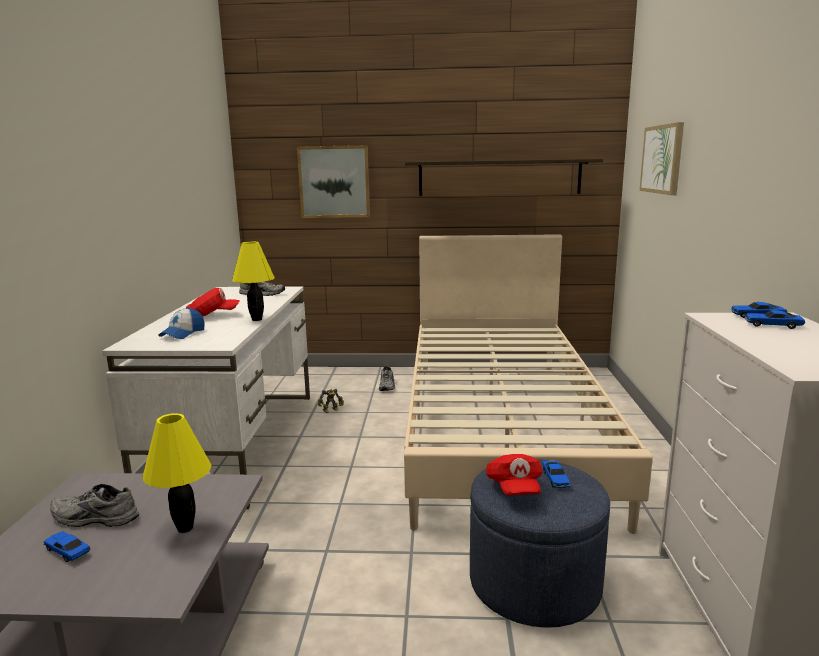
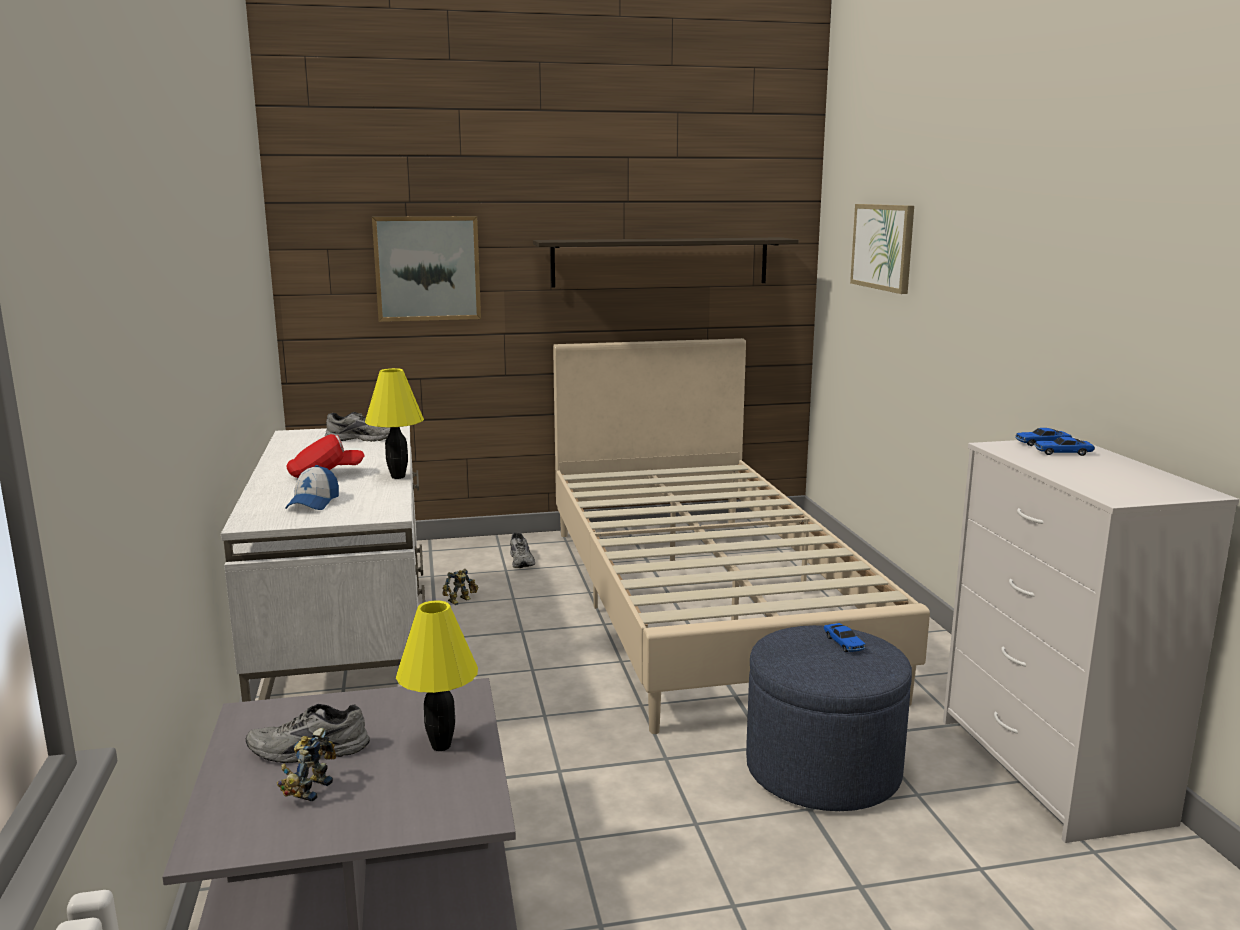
camera: 15 degrees left, 0 degrees up
toy car [43,532,90,562] -> toy robot [277,728,336,801]
red cap [486,454,543,496] -> none

